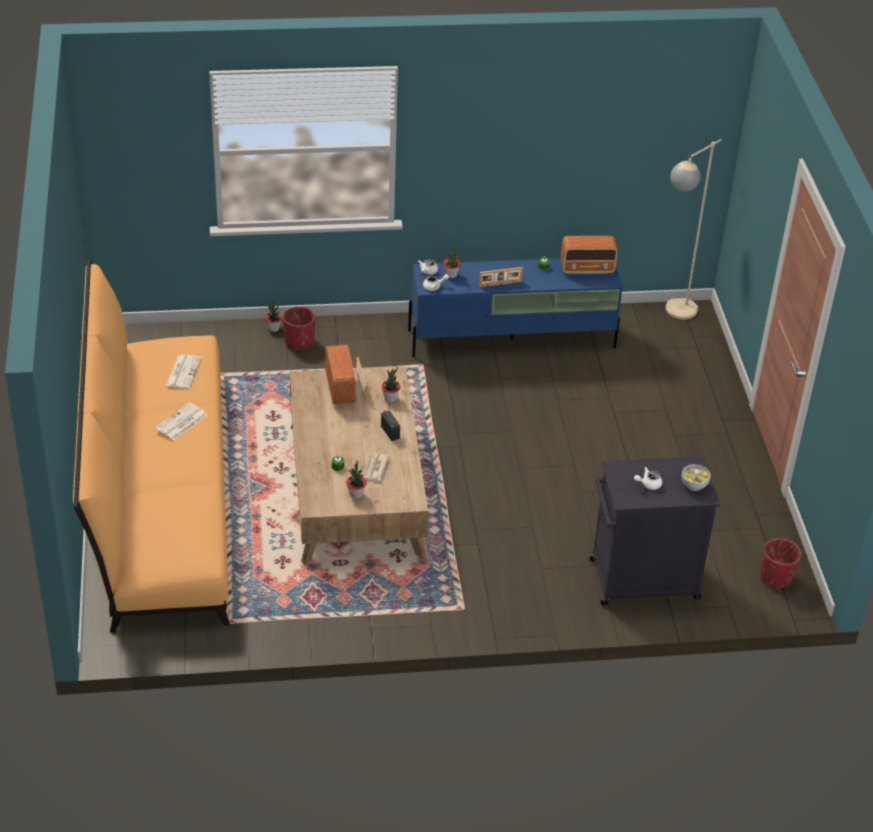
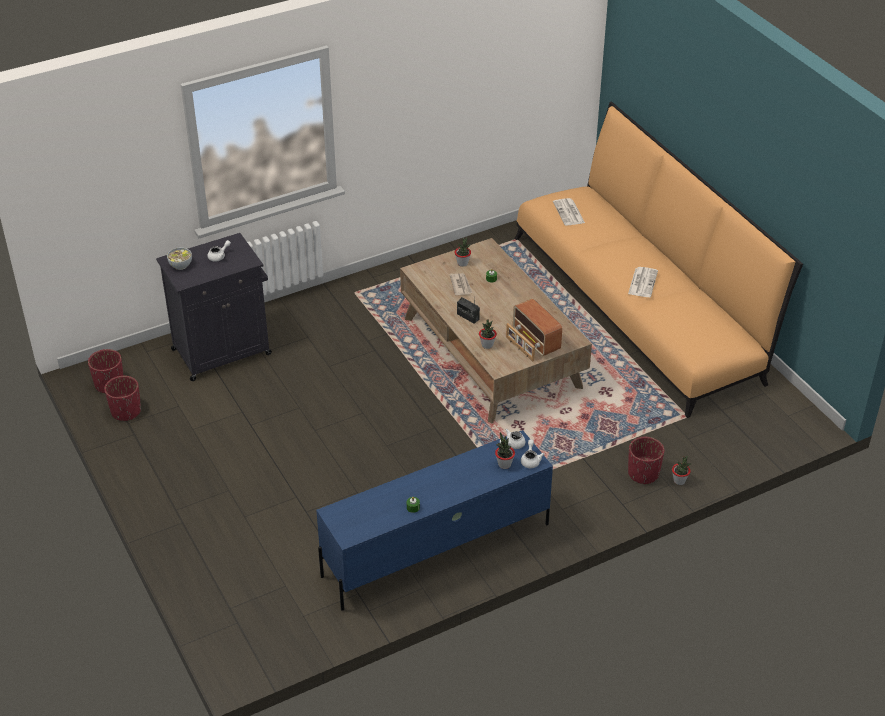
camera: 160 degrees right, 0 degrees up
newspaper [166,354,202,389] -> newspaper moved to [553,198,585,225]
picture frame [479,267,523,287] -> none
radio [561,235,618,274] -> none
beige floor lamp [666,139,722,320] -> none
none -> red planter [104,376,141,421]

